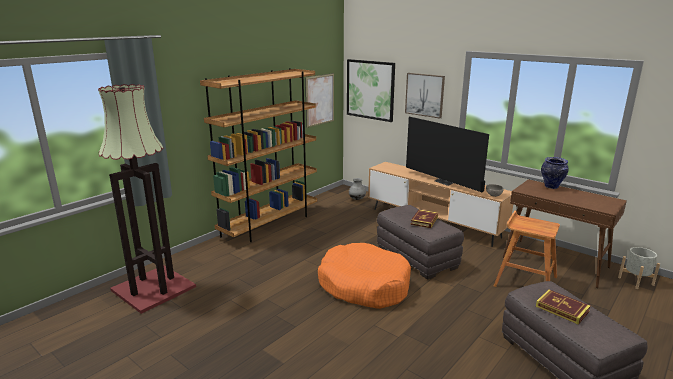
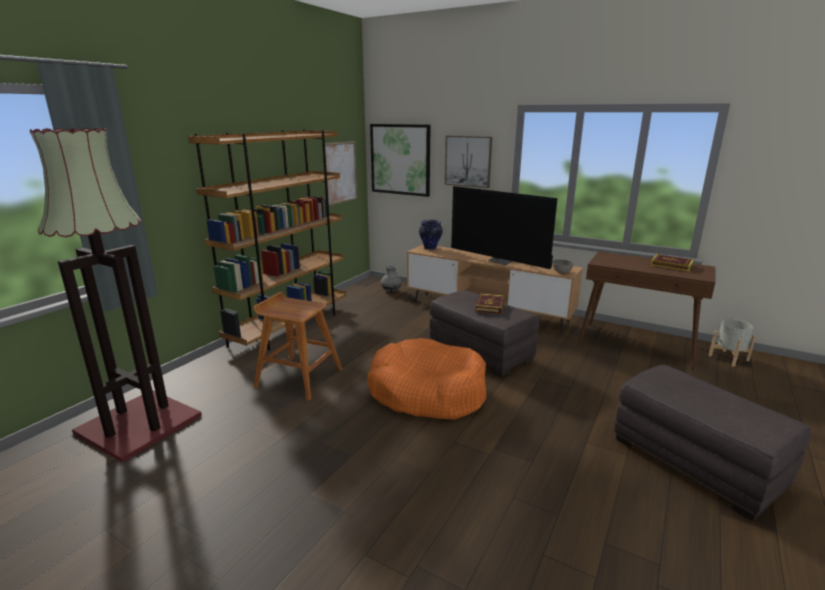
camera: 10 degrees left, 0 degrees up
brown stool [494,211,560,287] -> brown stool moved to [253,292,342,401]
book [536,290,591,325] -> book moved to [650,254,694,272]
vase [541,157,568,189] -> vase moved to [419,220,442,250]

